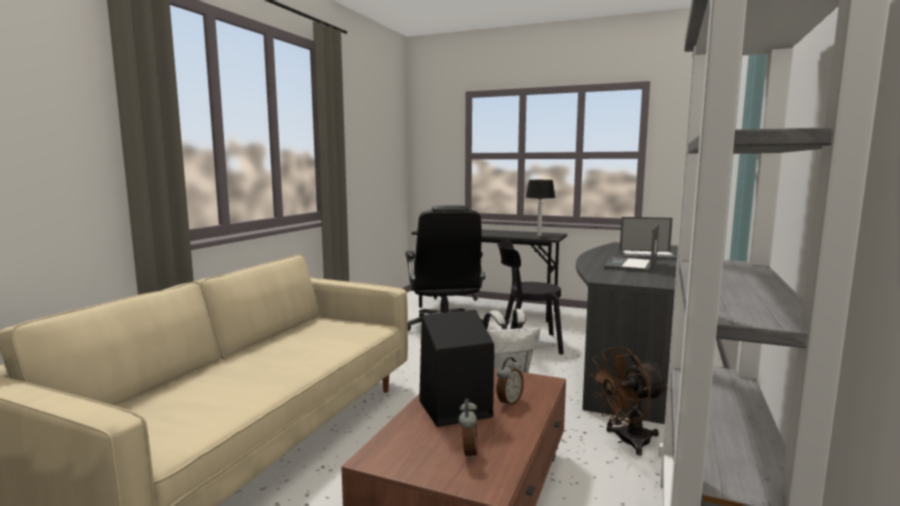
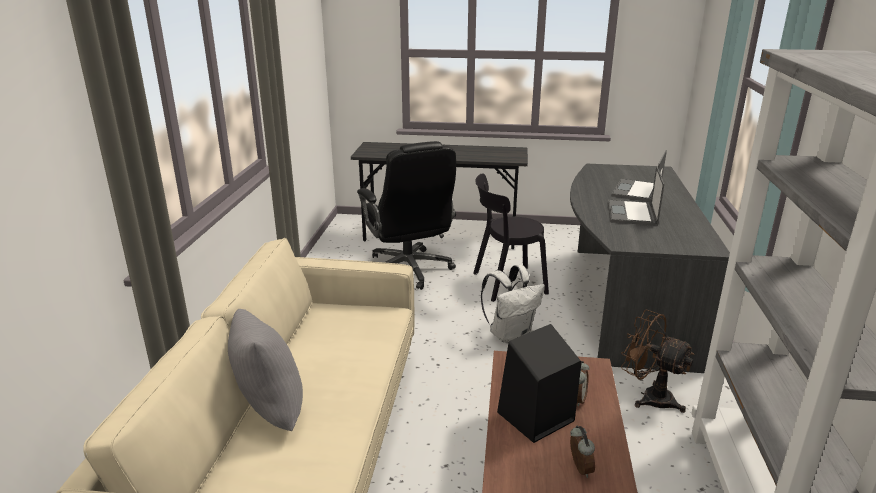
camera: 15 degrees left, 15 degrees up
table lamp [526,180,555,236] -> none
brown fan [588,347,668,456] -> brown fan turned 75 degrees clockwise [621,309,694,413]
laptop [619,217,677,260] -> laptop turned 120 degrees clockwise [611,150,667,202]
none -> grey pillow [228,309,303,431]

